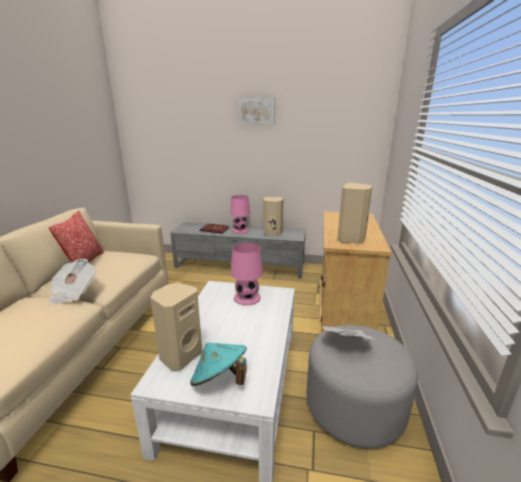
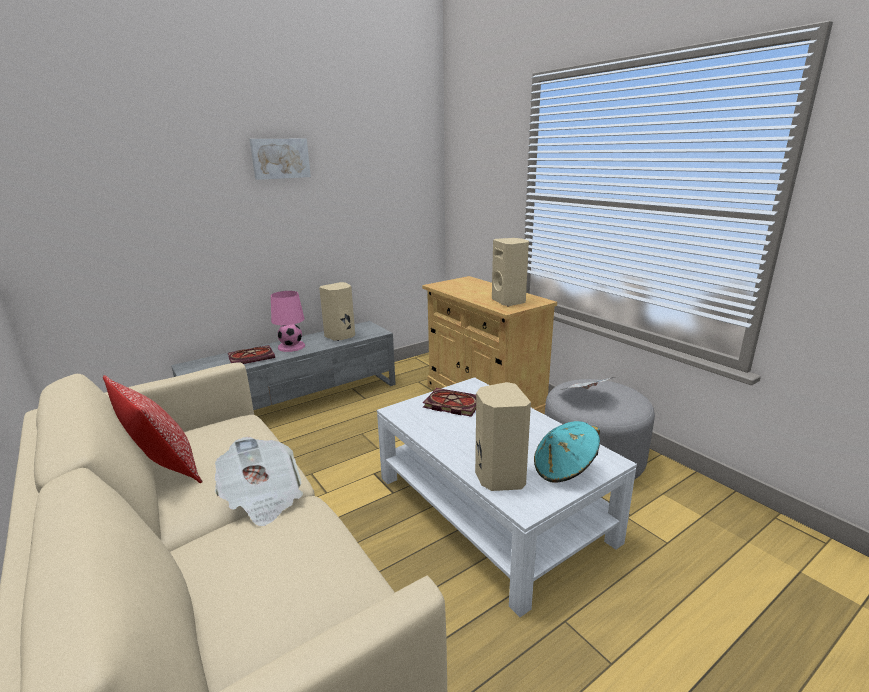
camera: 45 degrees left, 0 degrees up
pink table lamp [230,243,263,306] -> book [423,388,476,417]

